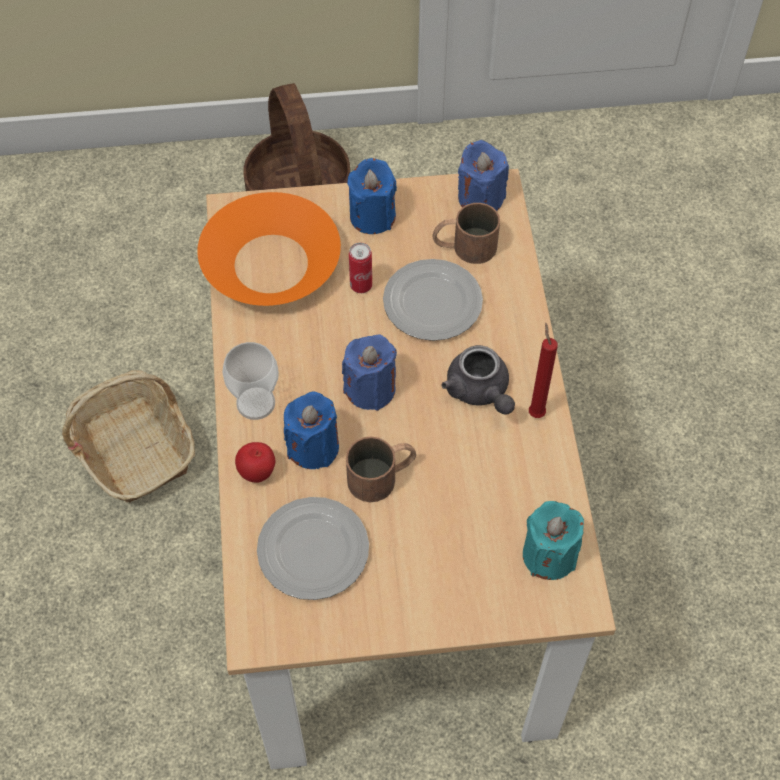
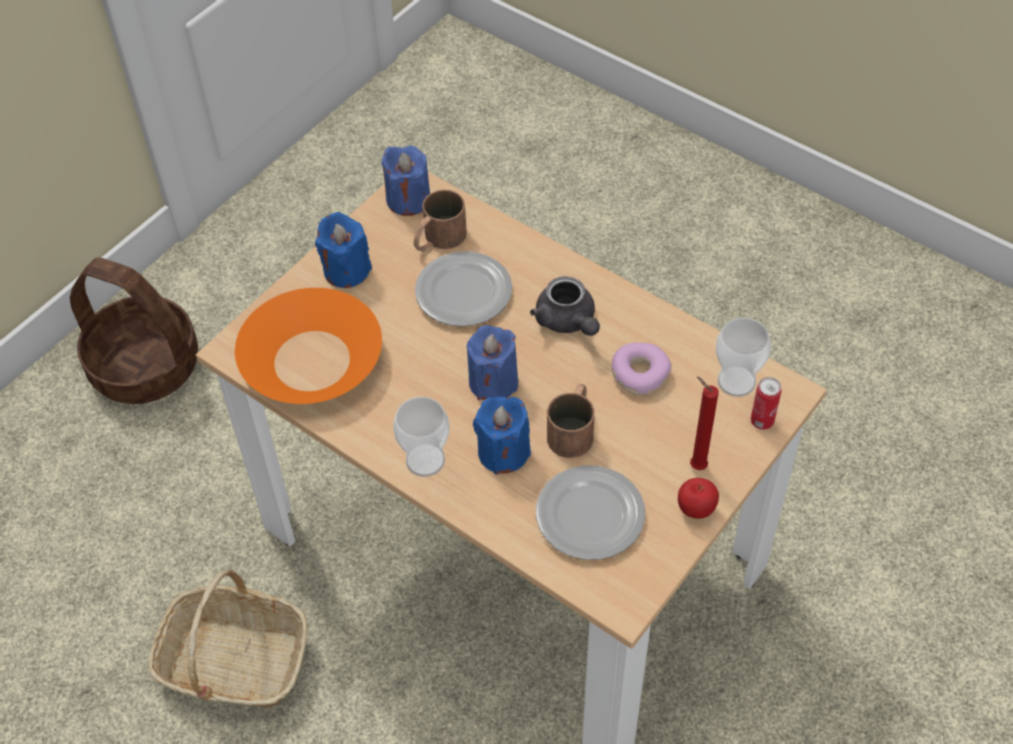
camera: 45 degrees left, 5 degrees down
apple [235,442,275,483] -> apple moved to [678,478,719,519]
can [349,242,372,293] -> can moved to [751,377,782,430]
grey teapot [441,345,515,415] -> grey teapot turned 45 degrees clockwise [530,276,600,336]
turquoise candle [523,501,584,580] -> cup [715,318,771,397]
red candle [529,323,558,418] -> red candle moved to [690,377,719,470]
none -> donut [611,343,671,395]

